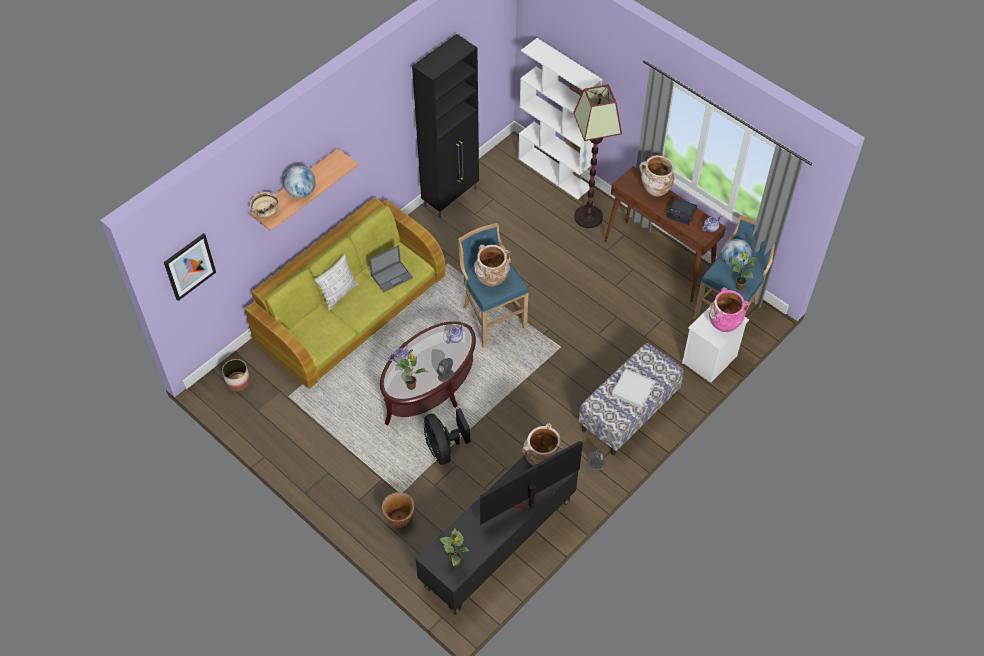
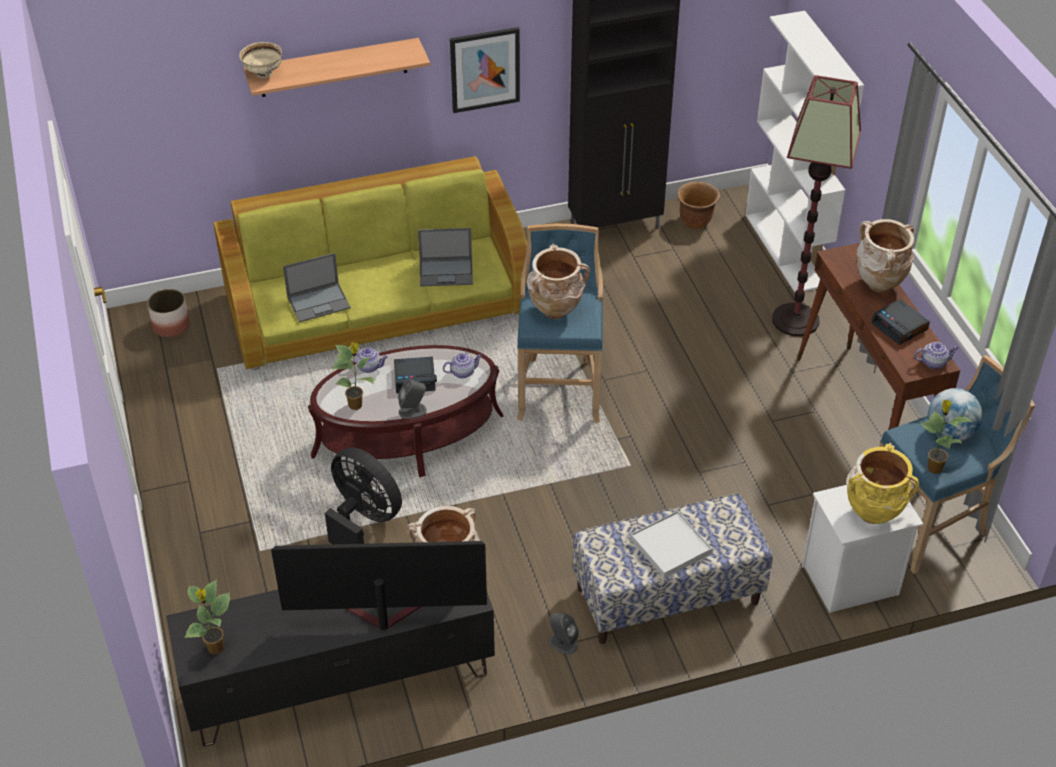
camera: 30 degrees right, 10 degrees down
picture [164,233,216,301] -> picture moved to [450,27,520,113]
globe [283,166,316,198] -> none
pillow [314,254,359,311] -> none
brown planter [382,492,414,528] -> brown planter moved to [677,181,720,229]
black fan [424,408,470,465] -> black fan turned 120 degrees clockwise [325,447,402,544]
pink vase [709,287,750,332] -> yellow vase [846,443,919,524]
none -> laptop [283,253,351,322]
none -> alarm clock [394,357,437,393]

